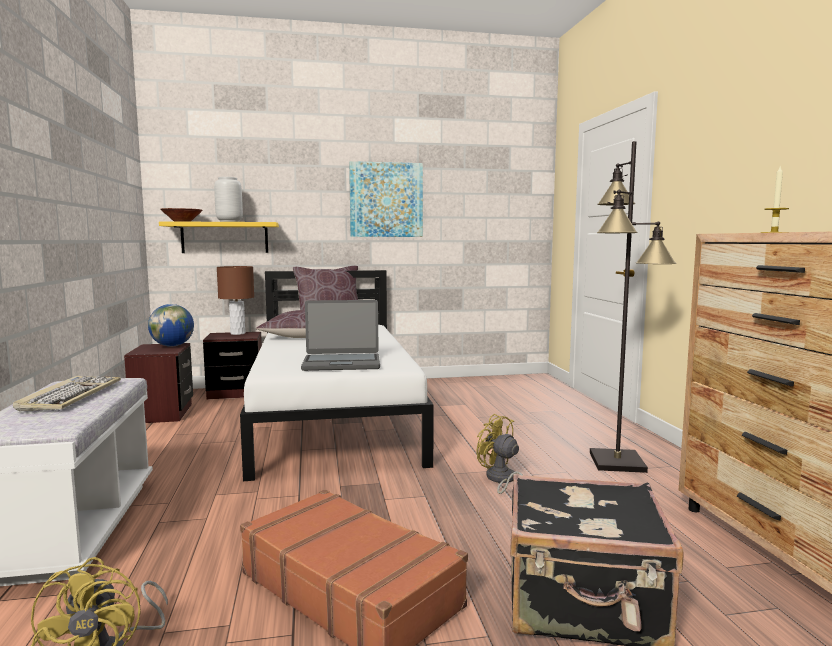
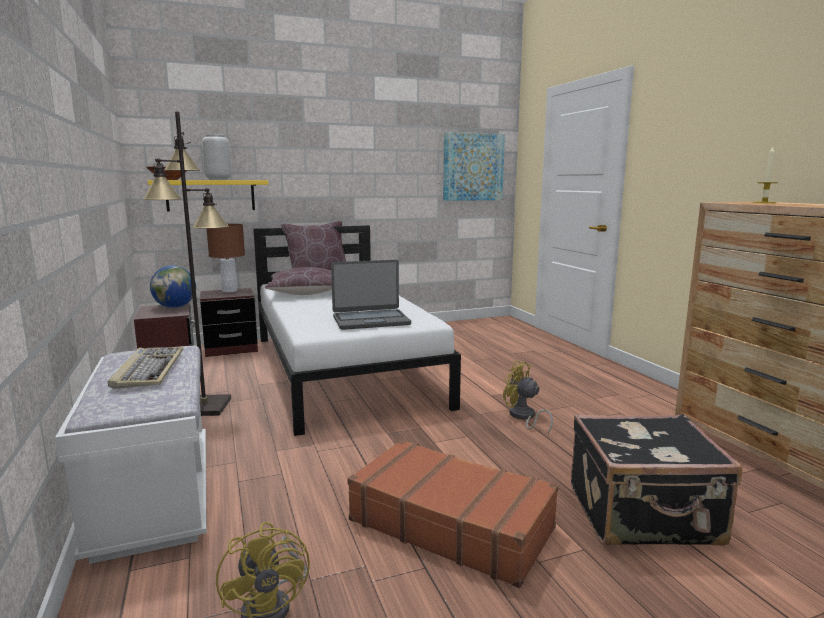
camera: 10 degrees left, 5 degrees up
picture [349,161,423,237] -> picture moved to [443,132,505,201]
black floor lamp [590,141,676,473] -> black floor lamp moved to [143,111,231,416]

